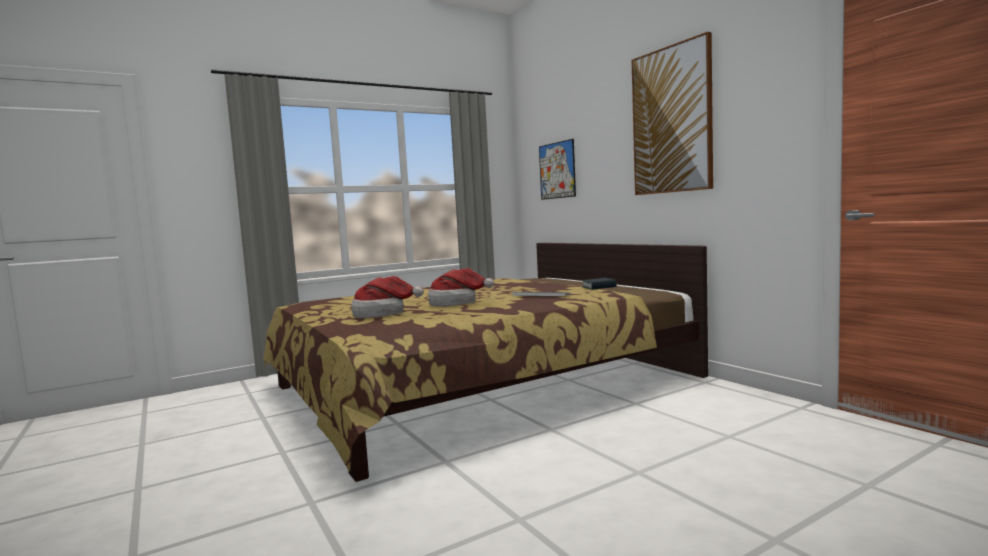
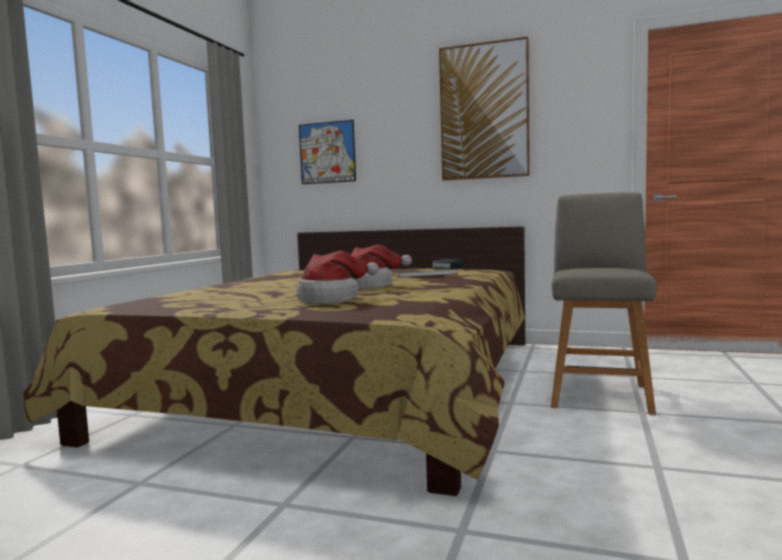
camera: 40 degrees left, 0 degrees up
none -> grey chair [551,192,657,415]

